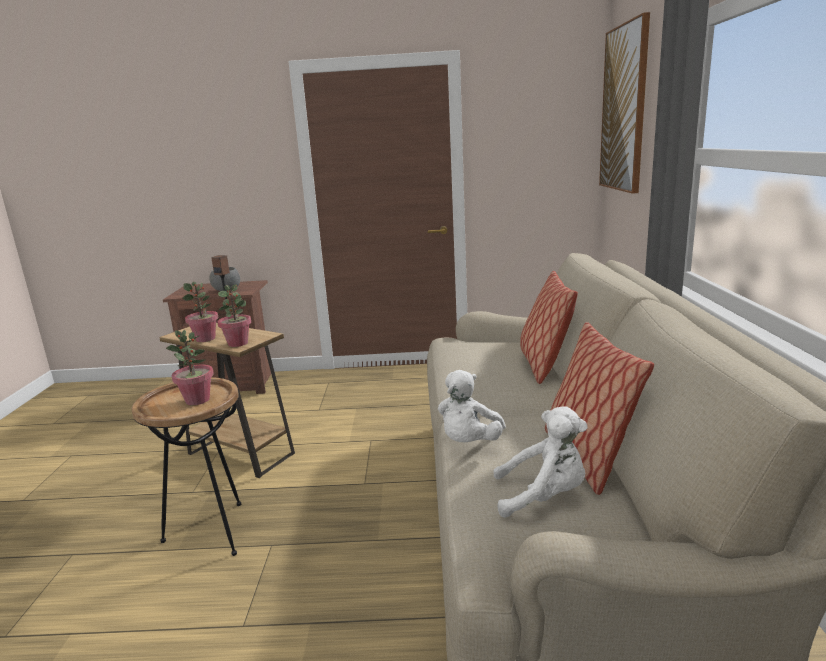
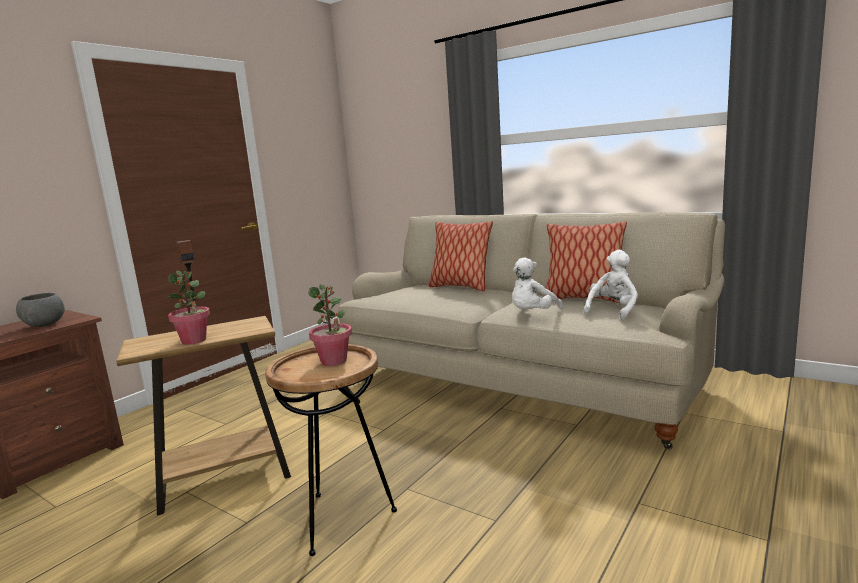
camera: 55 degrees left, 5 degrees down
potted plant [218,284,251,347] -> none
white plush toy [438,370,506,442] -> white plush toy turned 75 degrees clockwise [512,258,563,309]
picture [599,12,650,194] -> none

